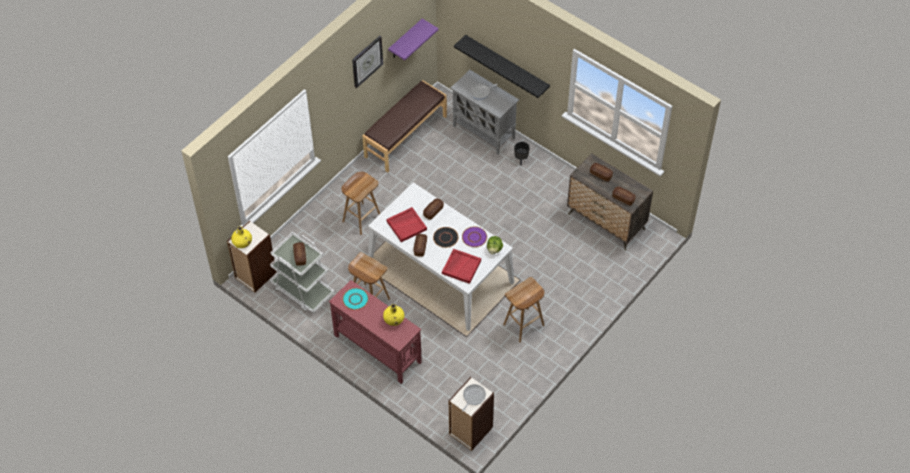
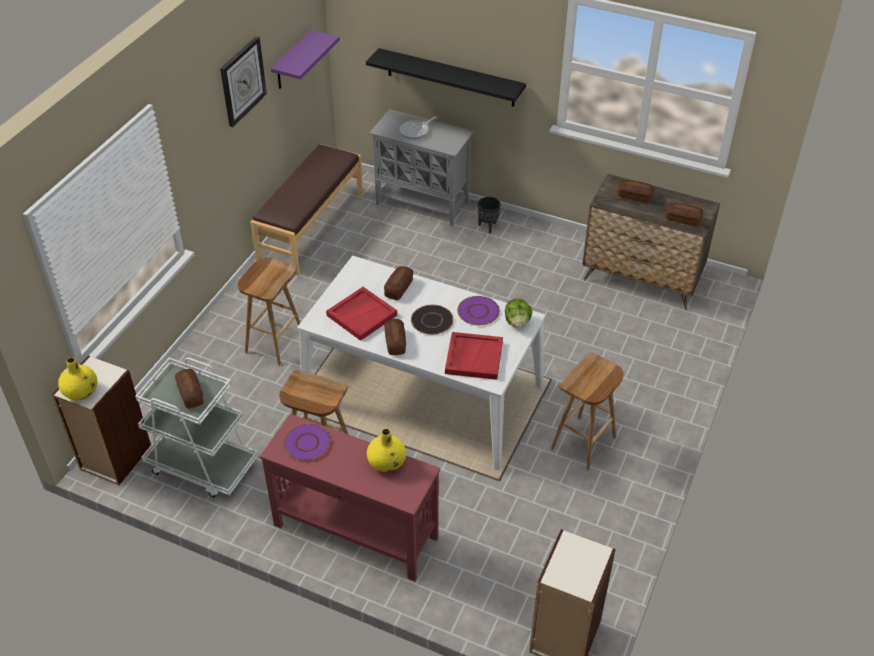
camera: 15 degrees left, 10 degrees down
turquoise plate [342,288,369,310] -> purple plate [283,424,331,461]
frying pan [462,384,486,412] -> none

